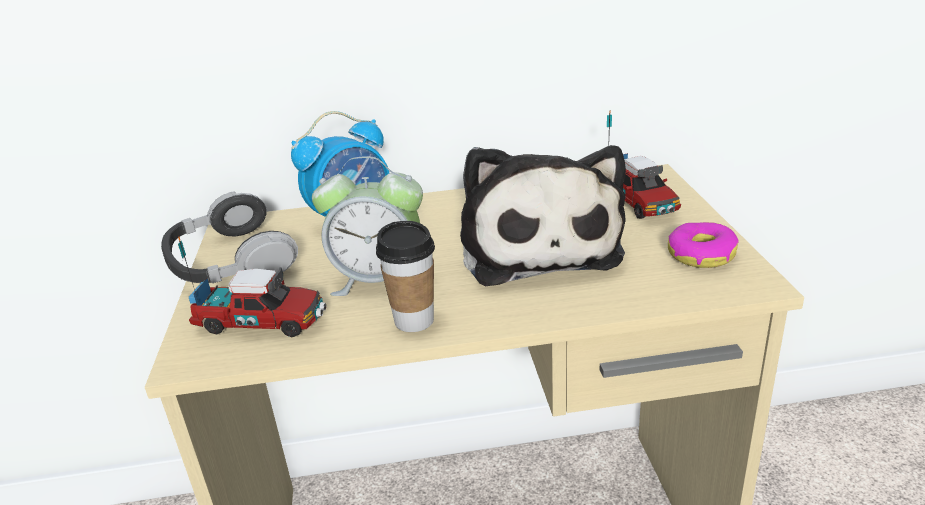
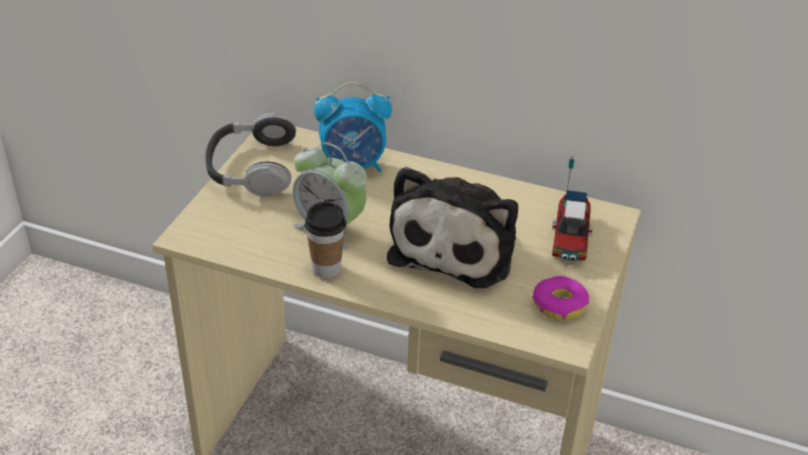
camera: 25 degrees right, 10 degrees up
toy truck [178,236,327,337] -> none

